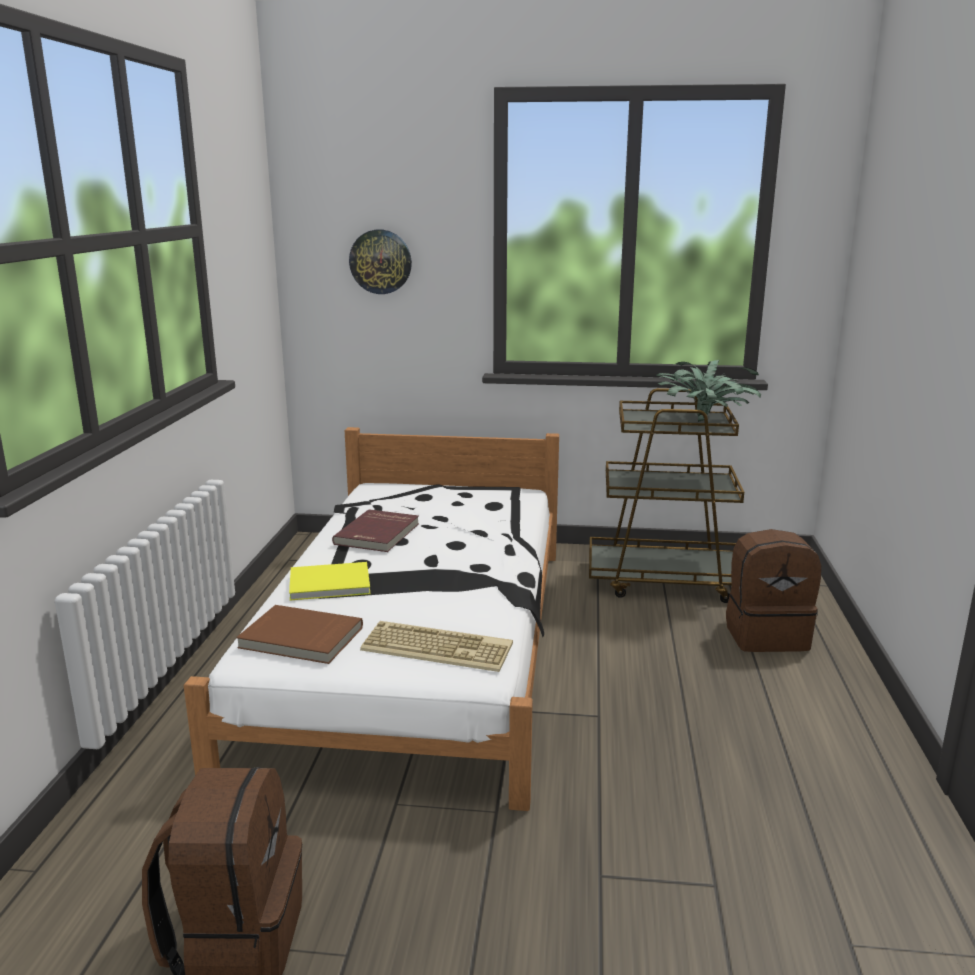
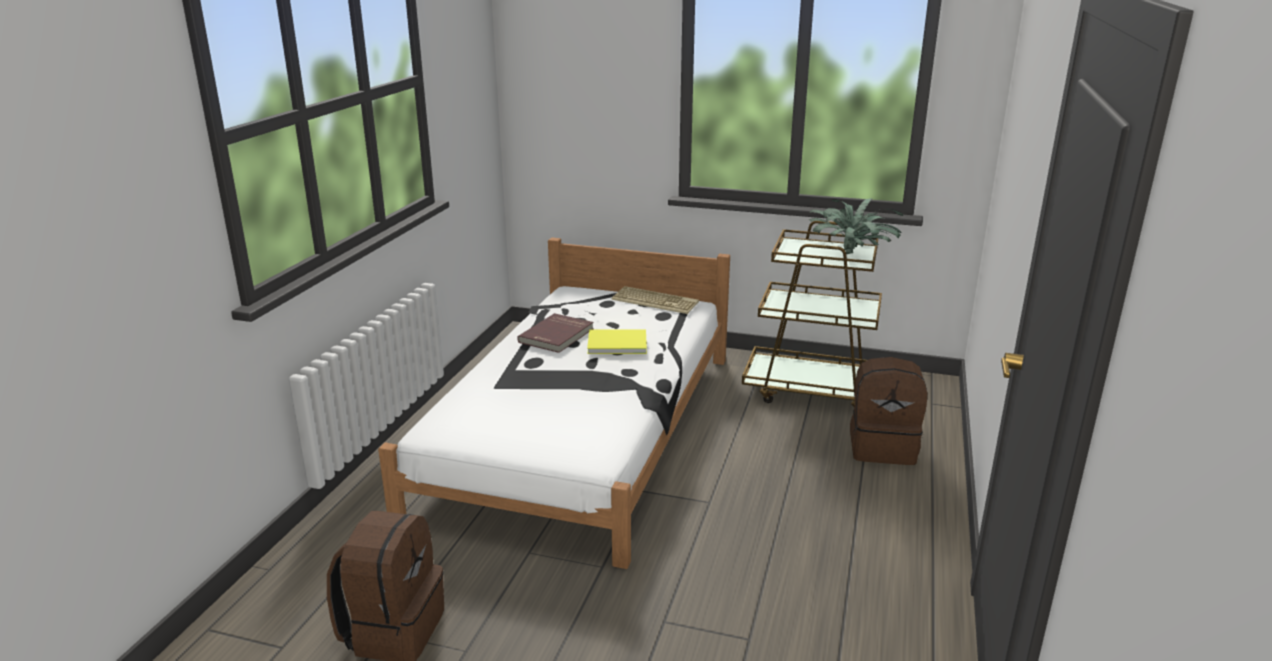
camera: 10 degrees right, 5 degrees up
brown book [236,605,363,664] -> none
yellow book [289,562,371,600] -> yellow book moved to [587,329,647,354]
wall clock [349,230,412,294] -> none
keyboard [360,621,513,672] -> keyboard moved to [611,286,699,314]

